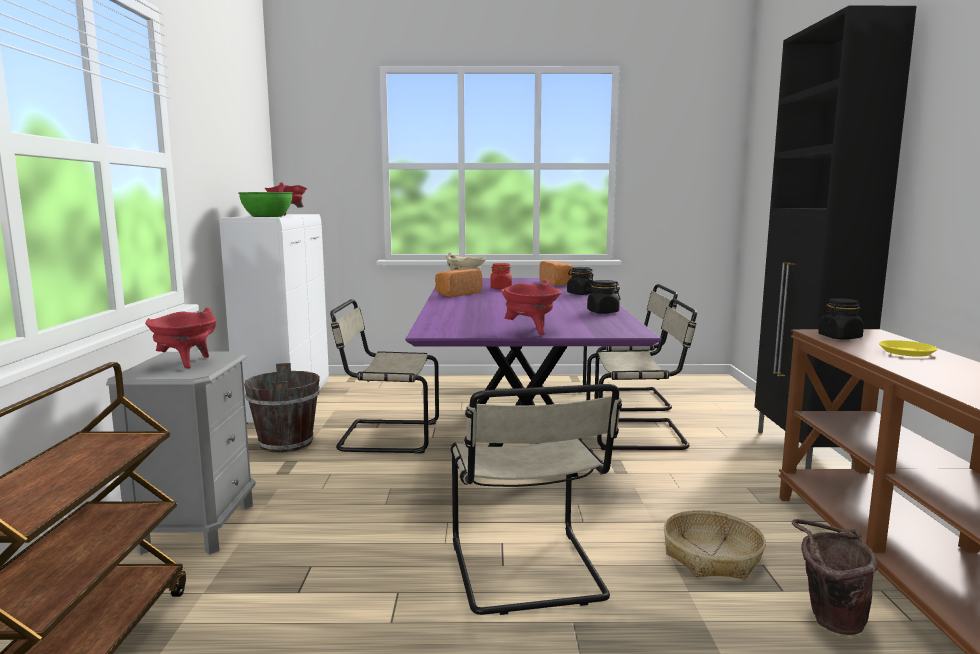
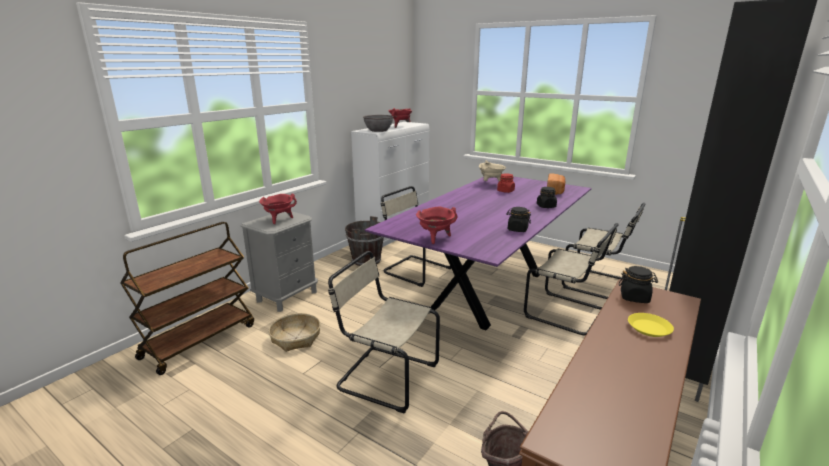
camera: 35 degrees right, 10 degrees up
green bowl [238,192,293,217] -> grey bowl [363,115,393,132]
bread [435,269,482,297] -> none
beige chair [450,384,622,615] -> beige chair turned 90 degrees clockwise [328,251,440,413]
basket [664,510,766,580] -> basket moved to [269,313,321,352]

